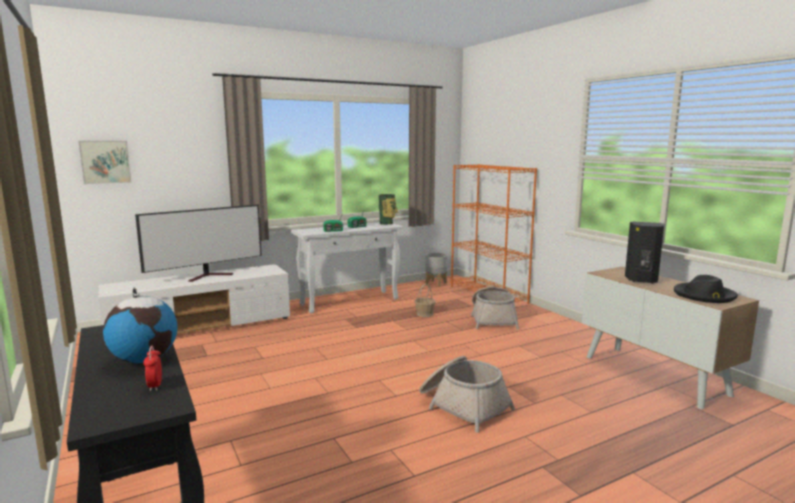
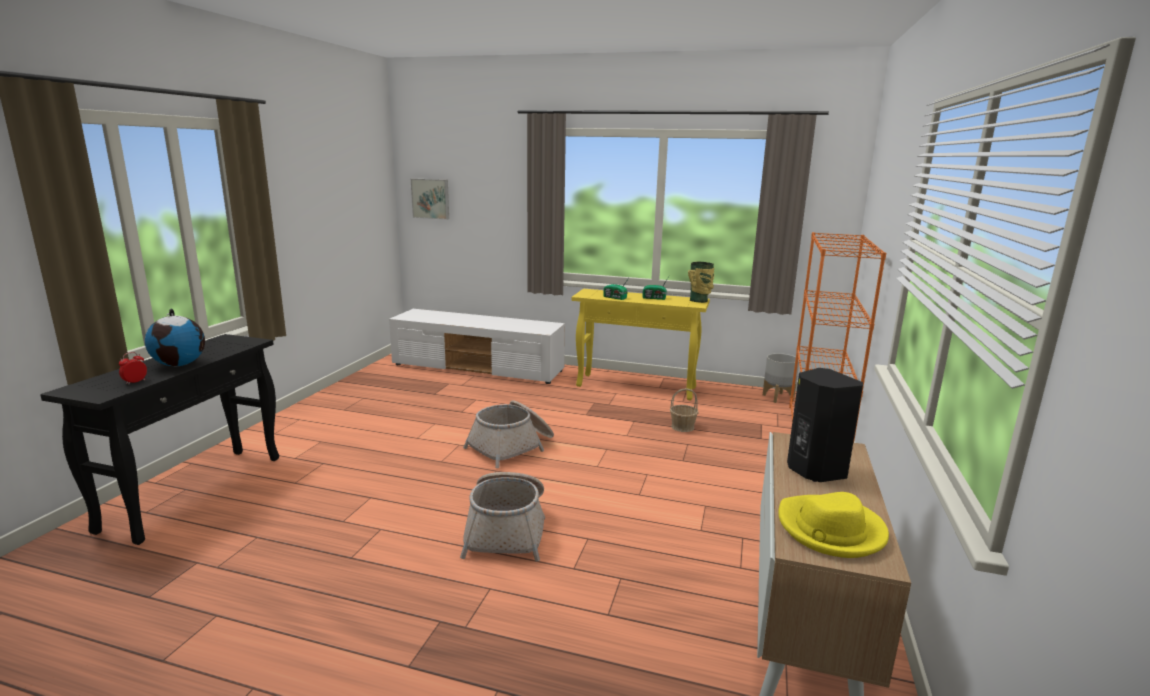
camera: 45 degrees right, 5 degrees up
television [135,205,262,282] -> none
white console table [291,222,404,314] -> yellow console table [571,289,710,400]
basket [471,287,519,330] -> basket moved to [463,401,554,468]
black hat [674,275,738,303] -> yellow hat [778,492,889,558]

